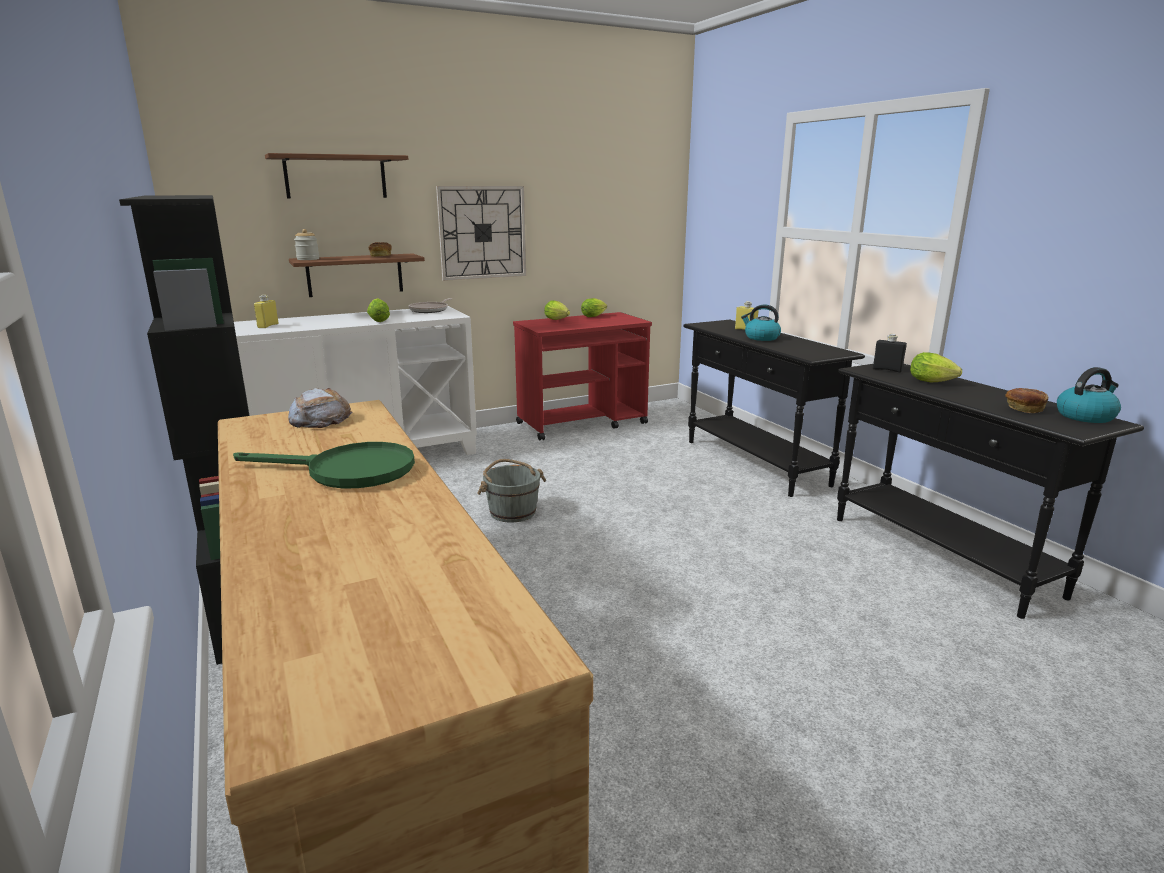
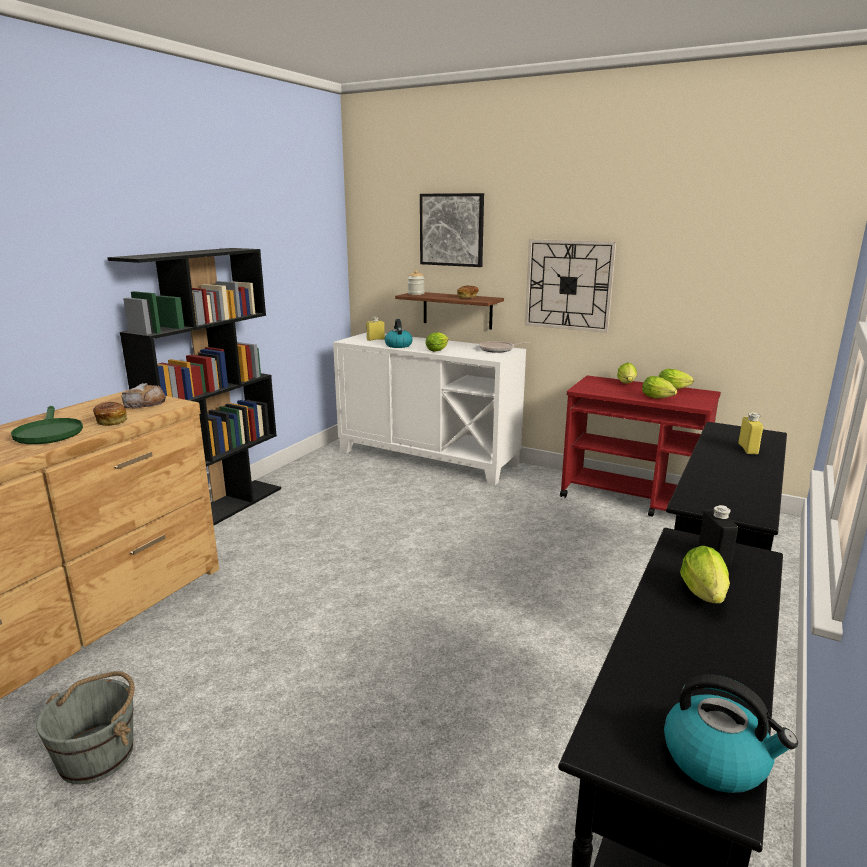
camera: 55 degrees right, 0 degrees up
shelf [265,153,408,198] -> picture [420,193,484,267]
grey bucket [477,459,546,523] -> grey bucket moved to [36,671,135,785]
kettle [741,305,781,341] -> kettle moved to [385,319,413,348]
bread [1005,388,1048,413] -> bread moved to [93,402,128,426]
none -> lettuce [642,376,677,399]

